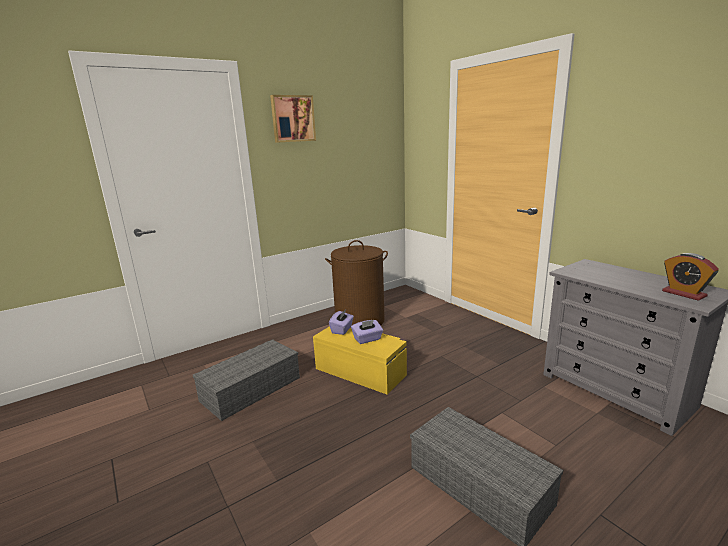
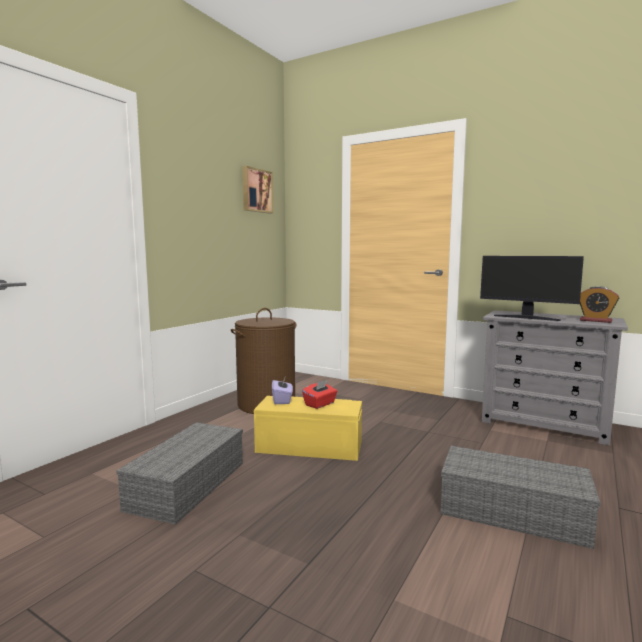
camera: 25 degrees left, 10 degrees down
picture [270,95,316,143] -> picture moved to [243,166,273,214]
purple tissue box [351,320,383,344] -> red tissue box [302,380,338,409]
none -> monitor [480,256,584,321]

